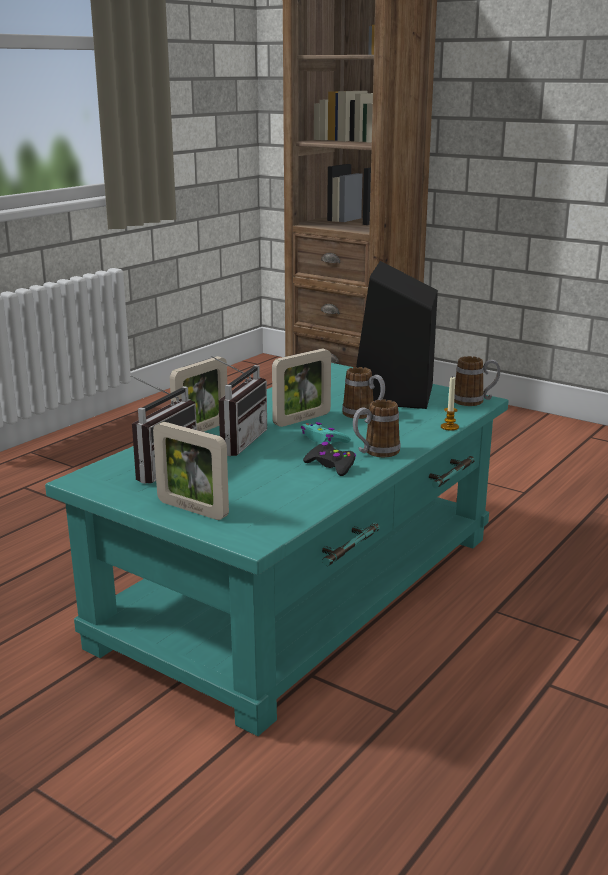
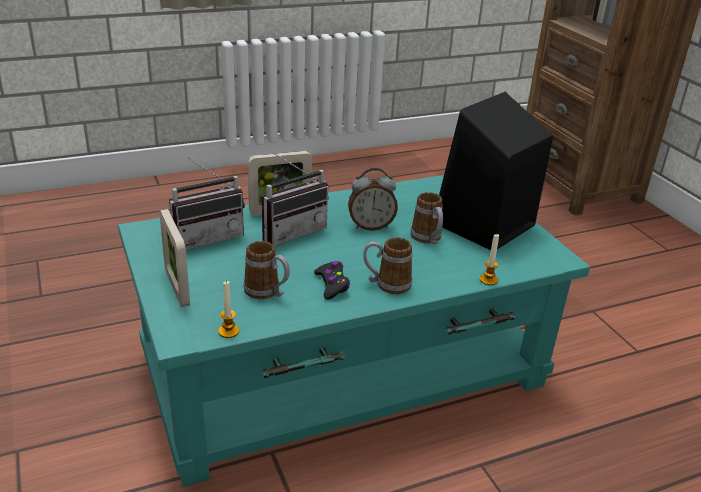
camera: 30 degrees right, 10 degrees up
picture frame [272,349,331,427] -> alarm clock [348,168,398,231]
turquoise game controller [301,422,351,443] -> none
mug [454,356,500,406] -> mug moved to [243,241,290,299]
none -> candle [218,281,239,338]

